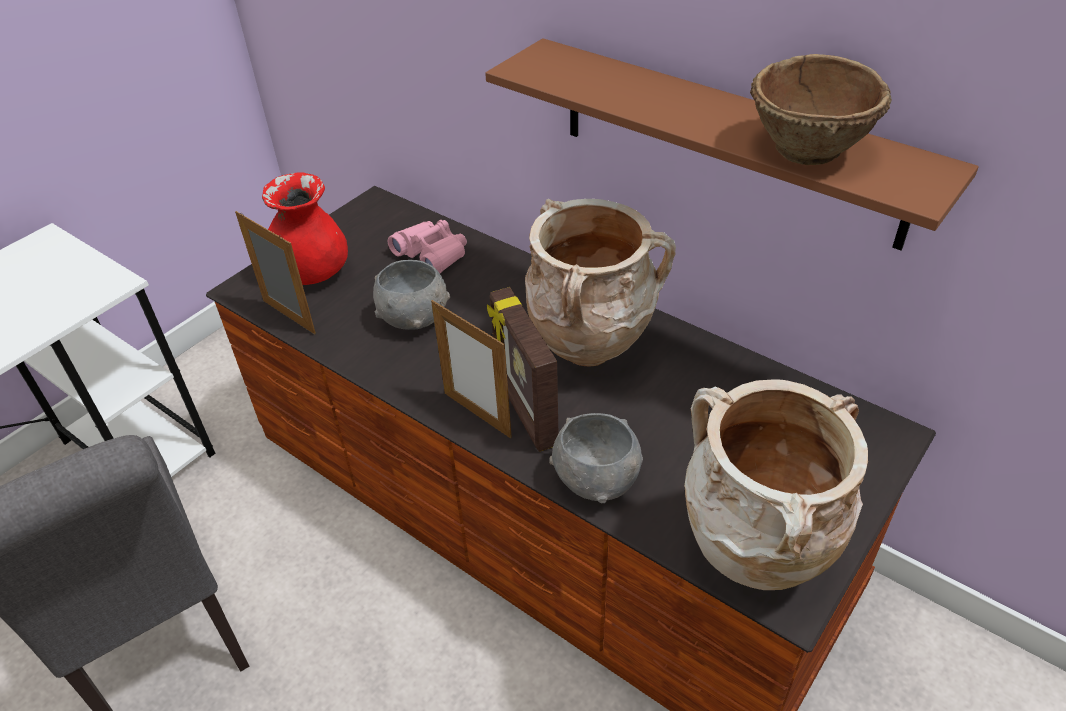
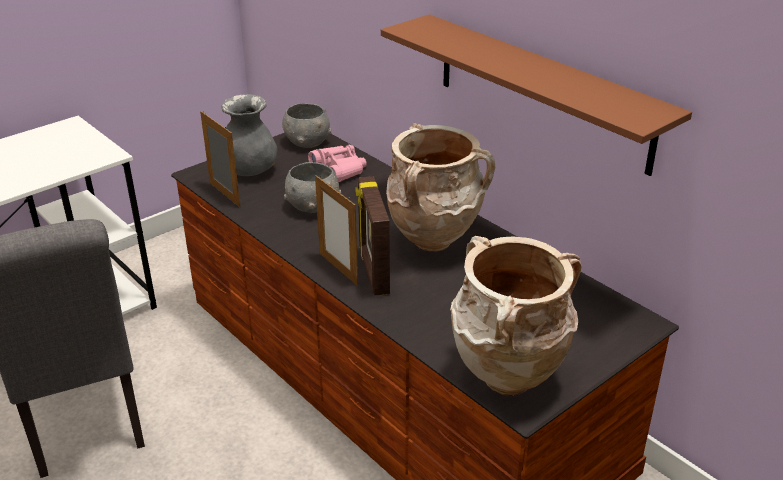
camera: 10 degrees right, 10 degrees down
red vase [262,173,348,285] -> grey vase [221,94,278,176]
grey bowl [549,413,643,503] -> grey bowl moved to [282,103,331,148]
brown bowl [750,54,892,165] -> none

